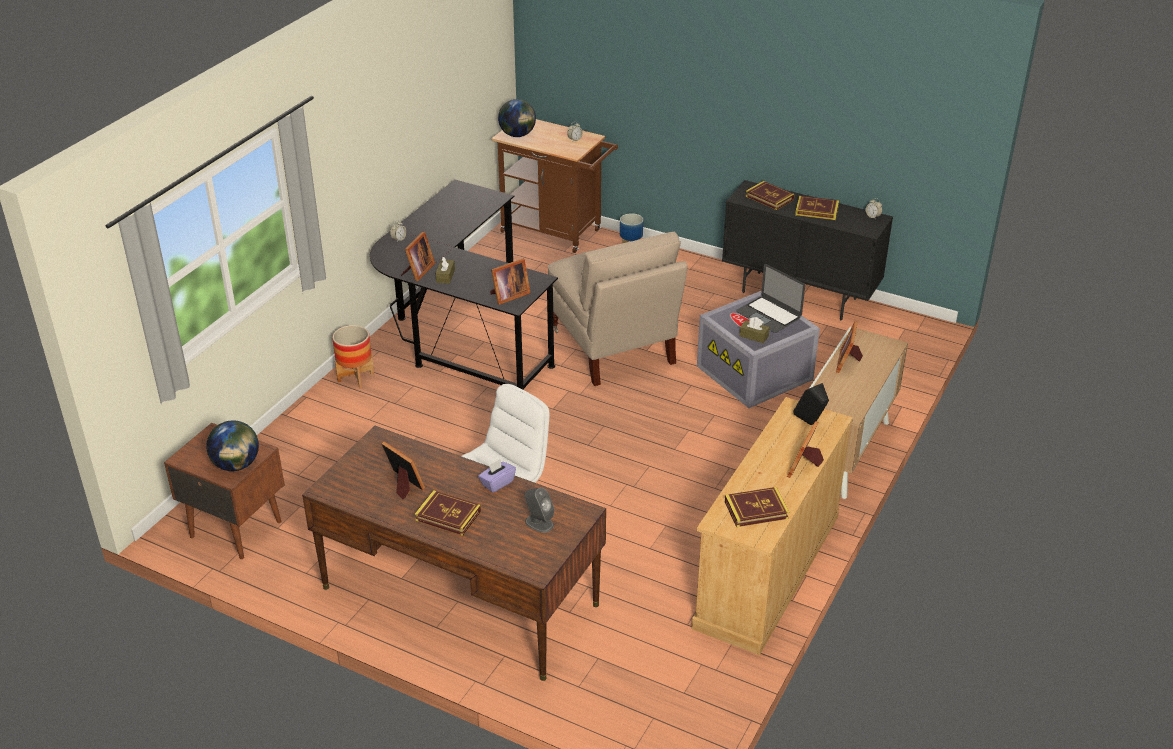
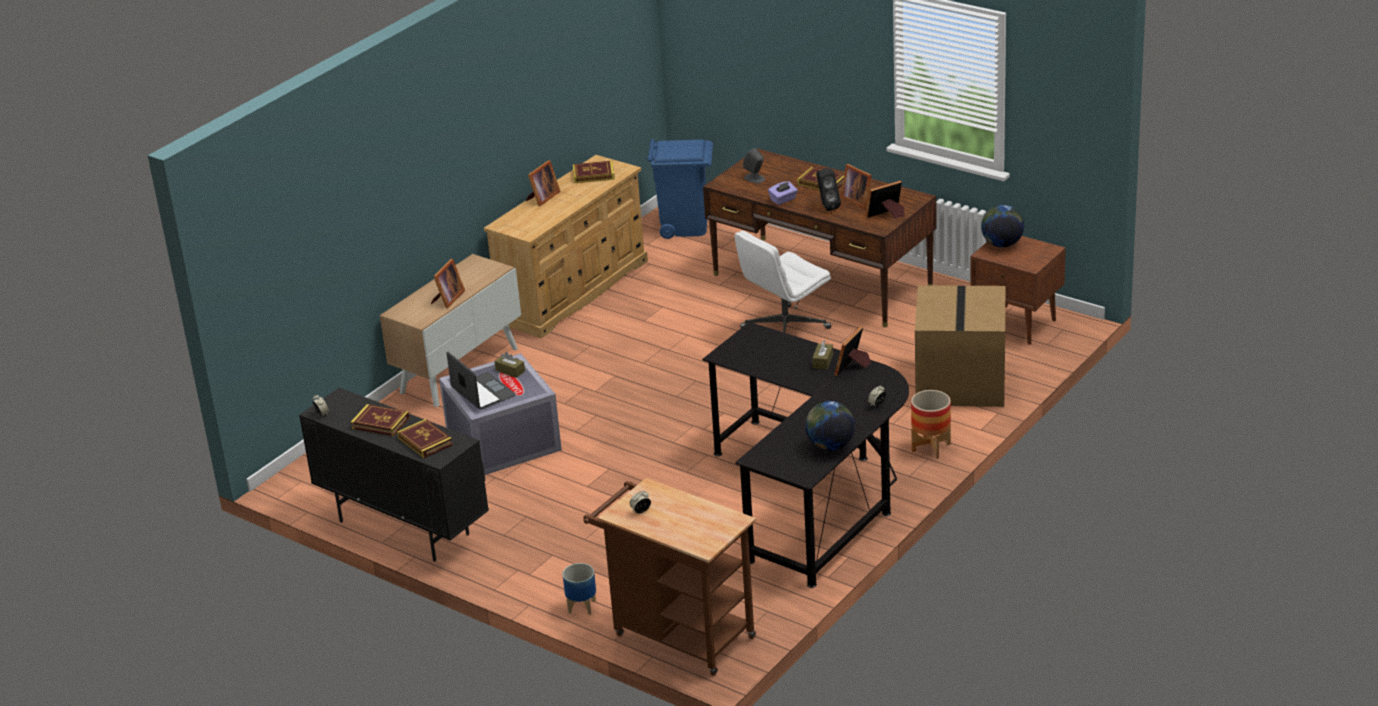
camera: 170 degrees left, 5 degrees down
picture frame [490,259,530,305] -> picture frame moved to [866,181,905,218]
globe [498,99,536,137] -> globe moved to [805,401,855,451]
beige chair [548,232,687,386] -> none
black speaker [793,383,829,425] -> black speaker moved to [816,168,841,211]
none -> blue trash can [647,139,713,239]
none -> cardboard box [915,285,1005,407]

